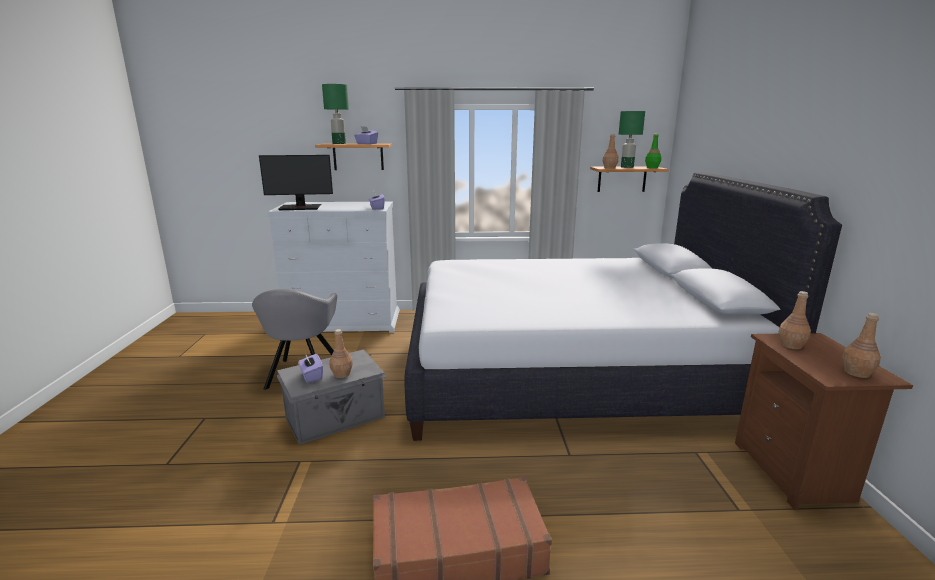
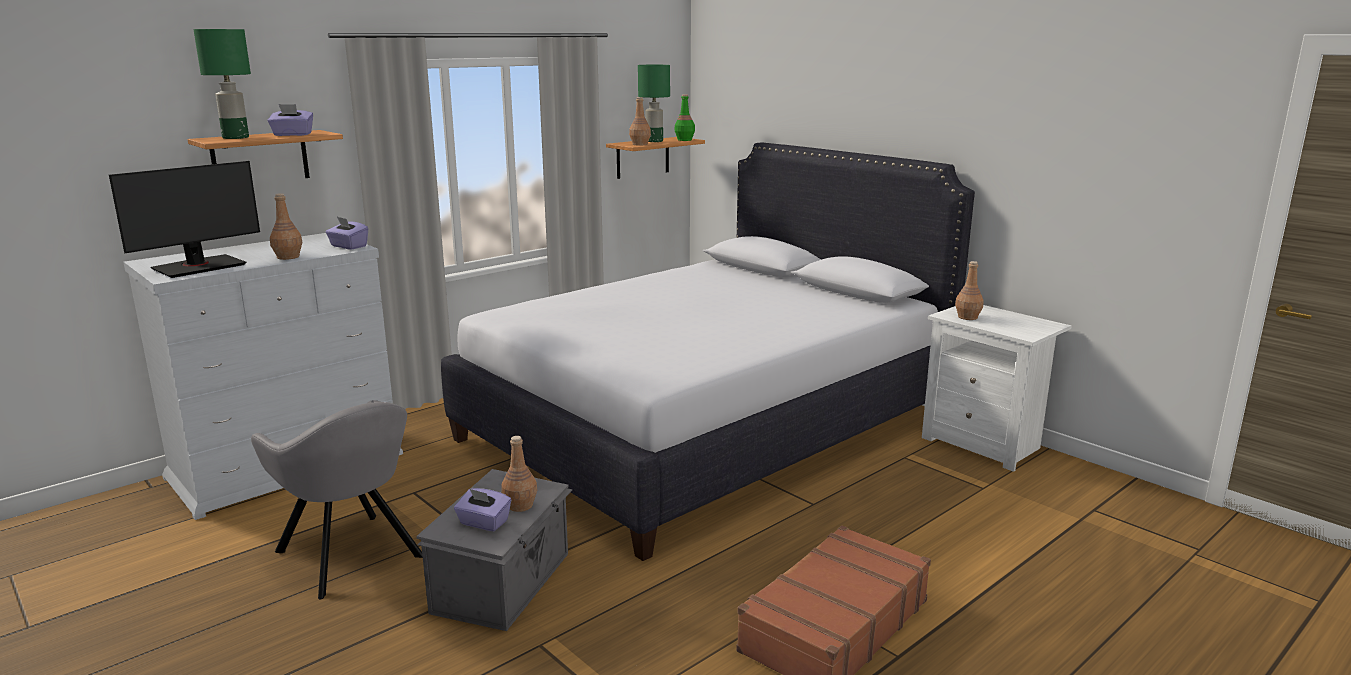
camera: 40 degrees left, 0 degrees up
brown nightstand [735,333,913,510] -> white nightstand [922,305,1072,472]
brown bottle [842,313,881,378] -> brown bottle moved to [270,193,302,260]

